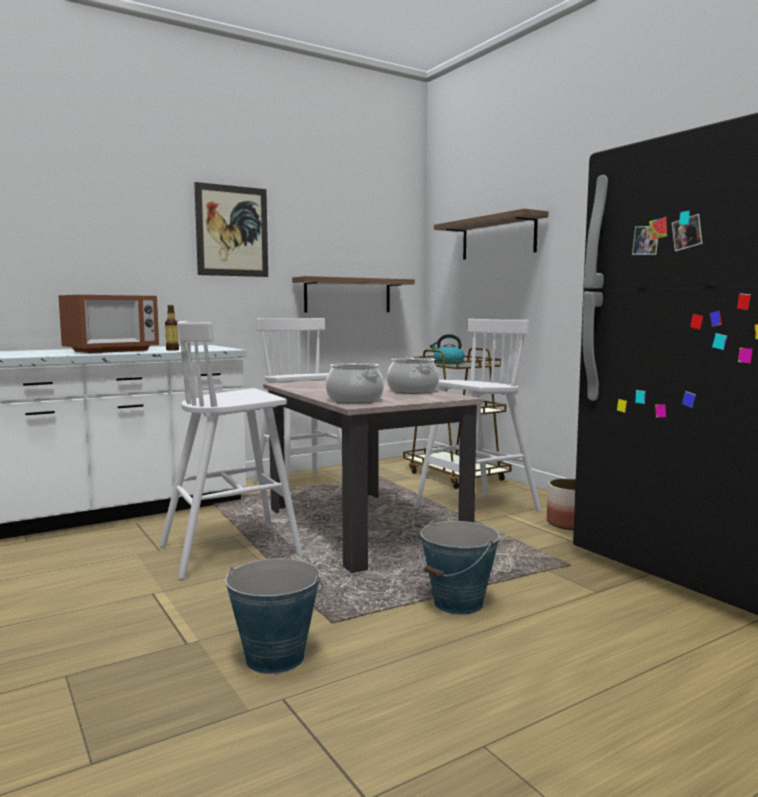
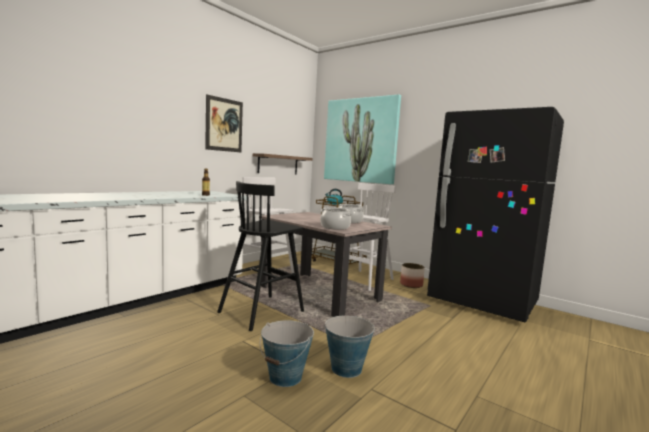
camera: 20 degrees left, 0 degrees up
microwave [58,295,159,353] -> none
white stool [159,321,303,579] -> black stool [217,181,304,331]
bucket [419,520,500,615] -> bucket moved to [260,320,314,387]
shelf [434,209,548,260] -> picture [324,95,401,184]

